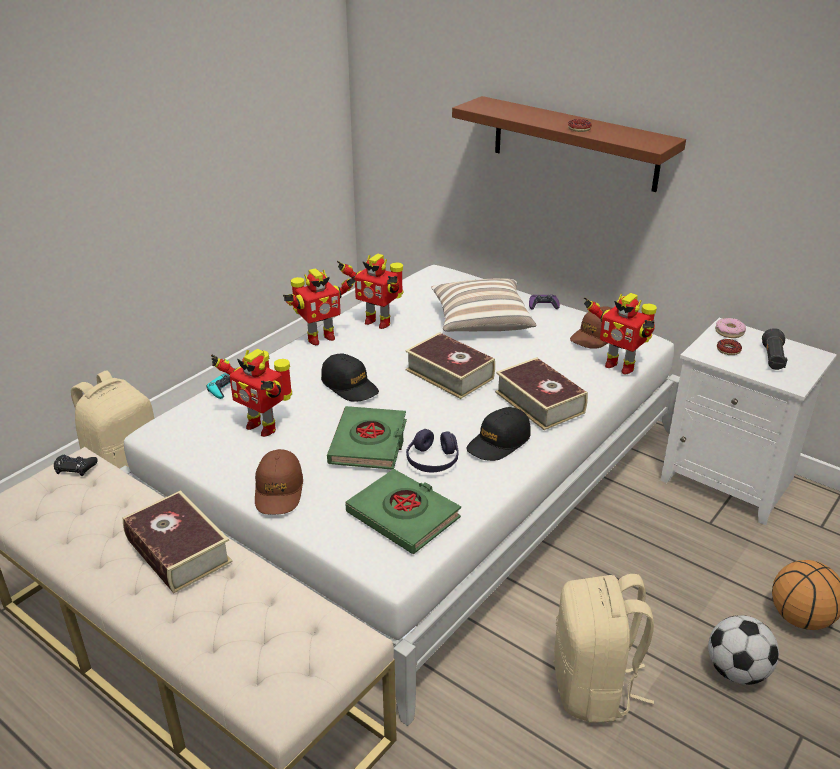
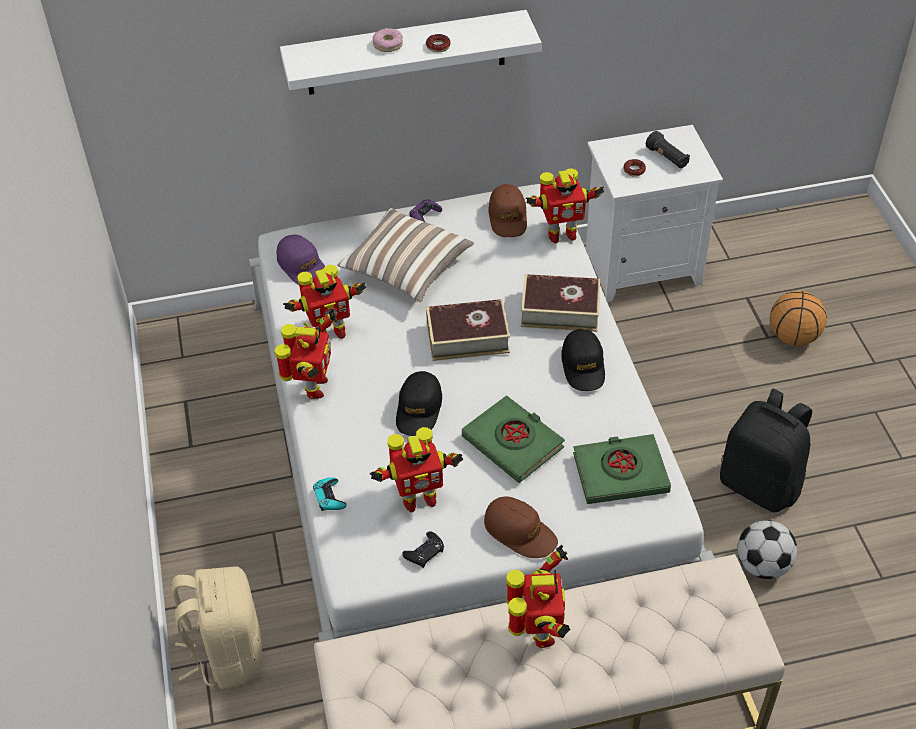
camera: 50 degrees left, 15 degrees up
black game controller [54,455,98,476] -> black game controller moved to [402,531,444,568]
book [123,490,232,594] -> toy robot [506,545,570,648]
black cap [321,353,379,402] -> black cap turned 105 degrees clockwise [396,371,442,436]
purple headphones [406,429,458,473] -> none
brown shelf [452,96,686,192] -> white shelf [280,10,542,95]
beige backpack [554,574,654,723] -> black backpack [720,388,812,512]
football [708,615,779,685] -> football moved to [737,520,797,579]
donut [715,318,746,338] -> donut moved to [373,28,403,52]
none -> purple cap [276,234,325,285]

